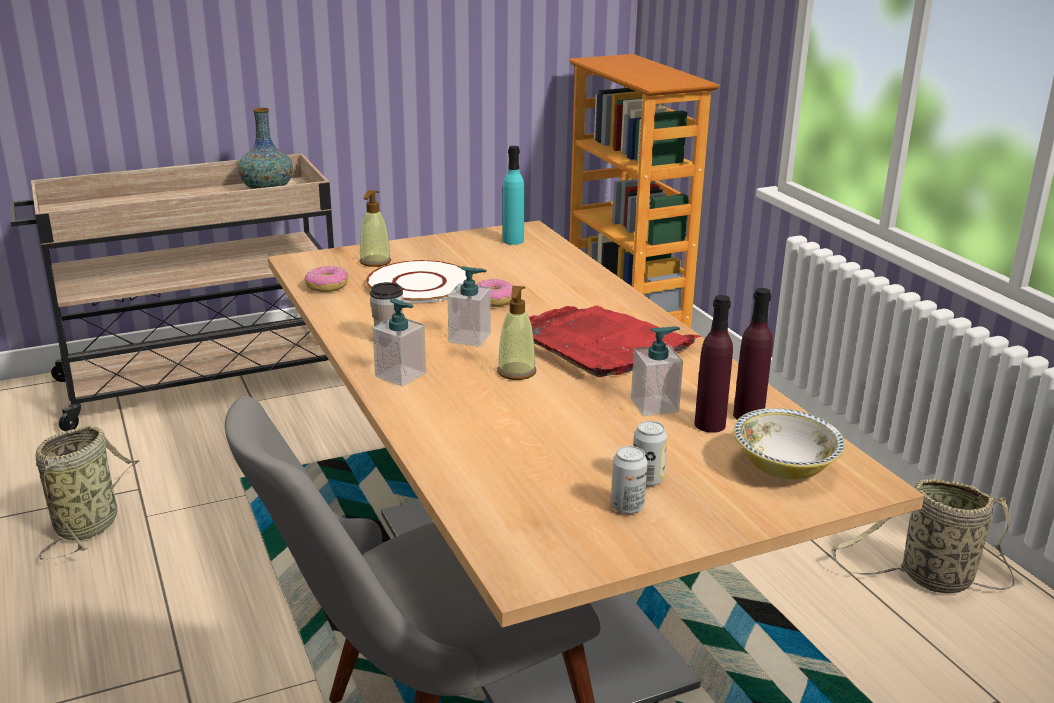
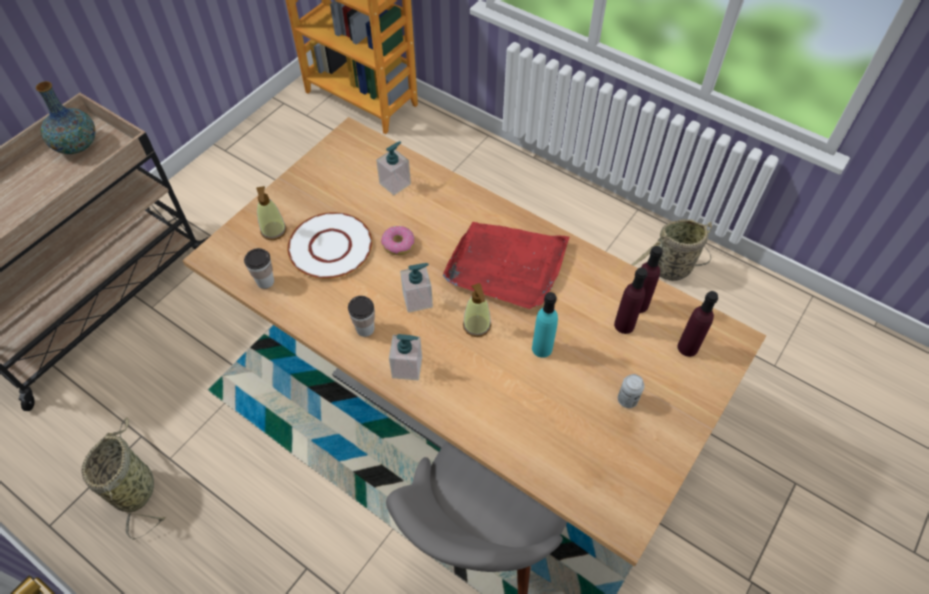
camera: 30 degrees left, 30 degrees up
donut [305,266,348,292] -> cup [244,248,274,289]
turquoise bottle [503,146,525,245] -> turquoise bottle moved to [532,292,558,358]
can [611,446,648,514] -> none
soap dispenser [631,326,683,416] -> soap dispenser moved to [376,141,411,195]
bowl [733,408,845,480] -> purple bottle [677,291,718,357]

